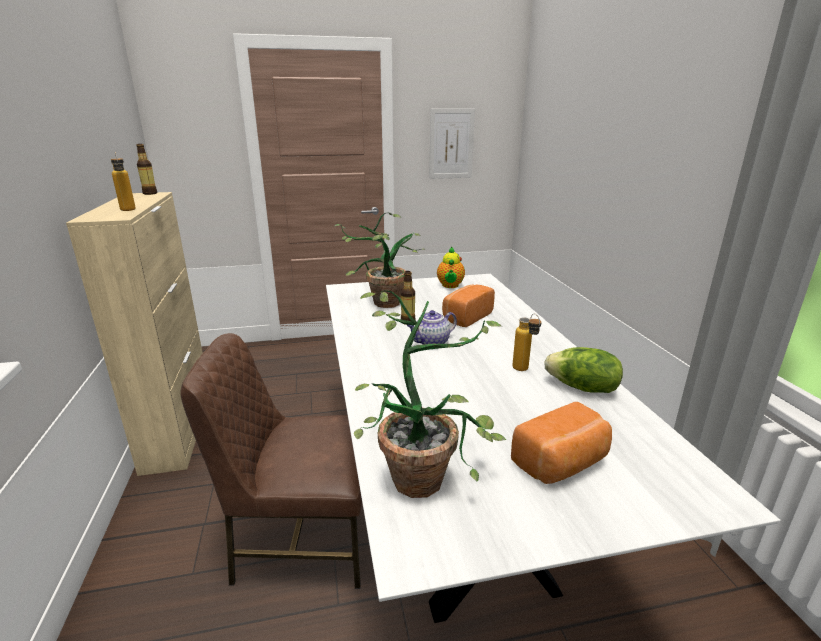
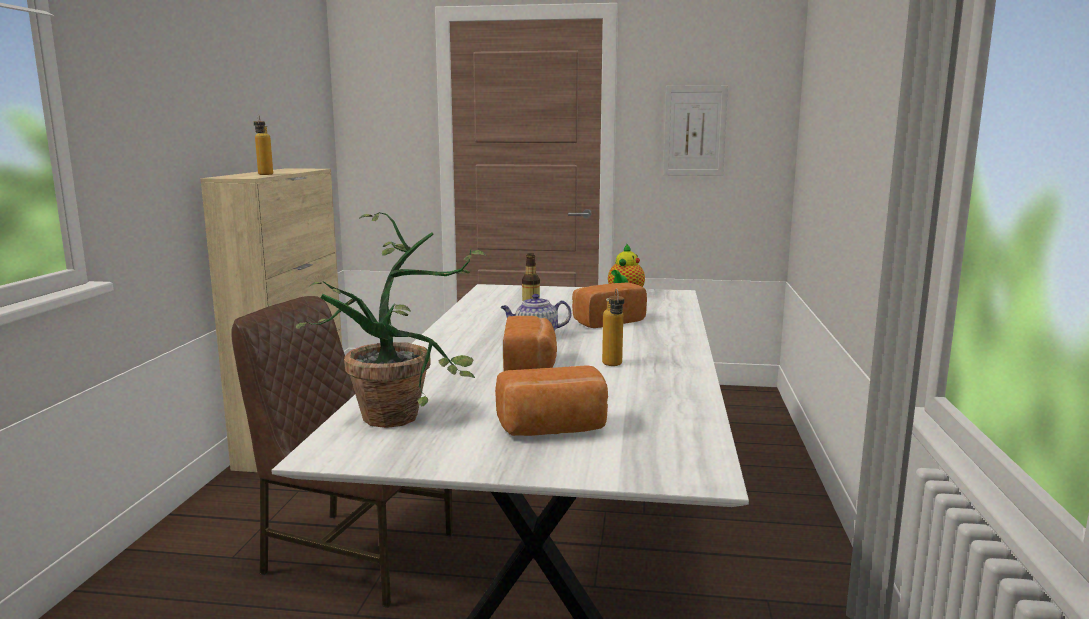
camera: 20 degrees right, 10 degrees down
bottle [137,144,157,195] -> none
potted plant [335,212,425,308] -> none
lettuce [544,347,623,393] -> none
none -> bread [503,316,557,371]

